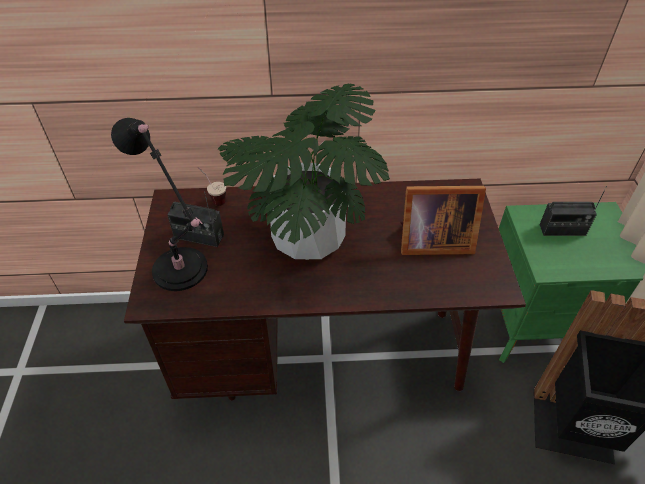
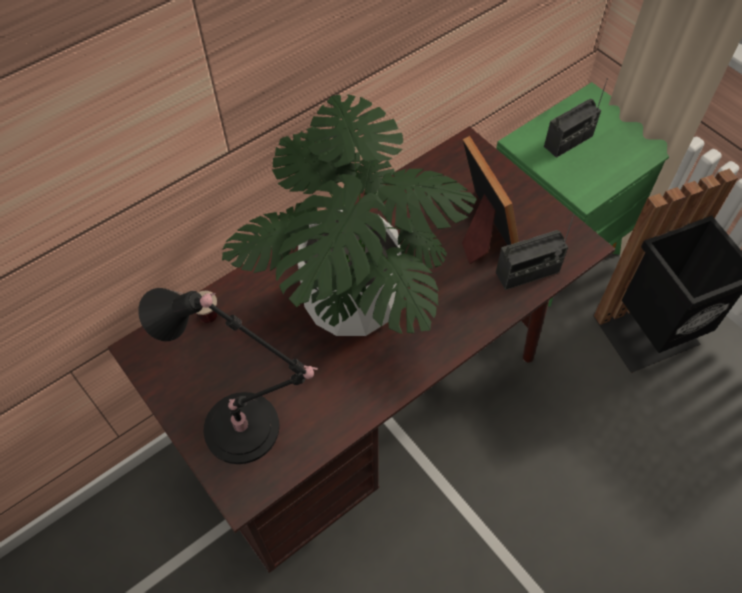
camera: 35 degrees left, 10 degrees up
radio [167,192,224,247] -> radio moved to [496,214,575,290]
picture frame [400,186,486,255] -> picture frame turned 75 degrees counterclockwise [462,136,519,264]

